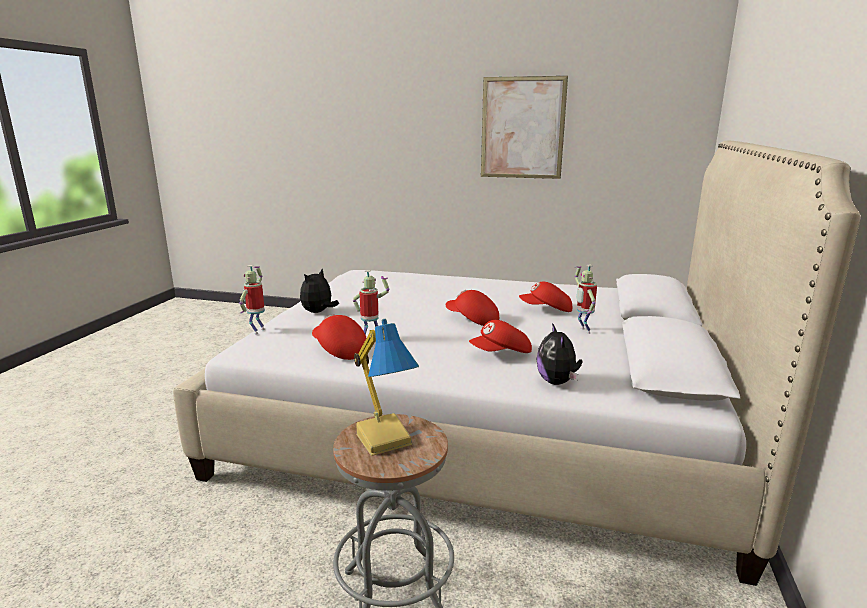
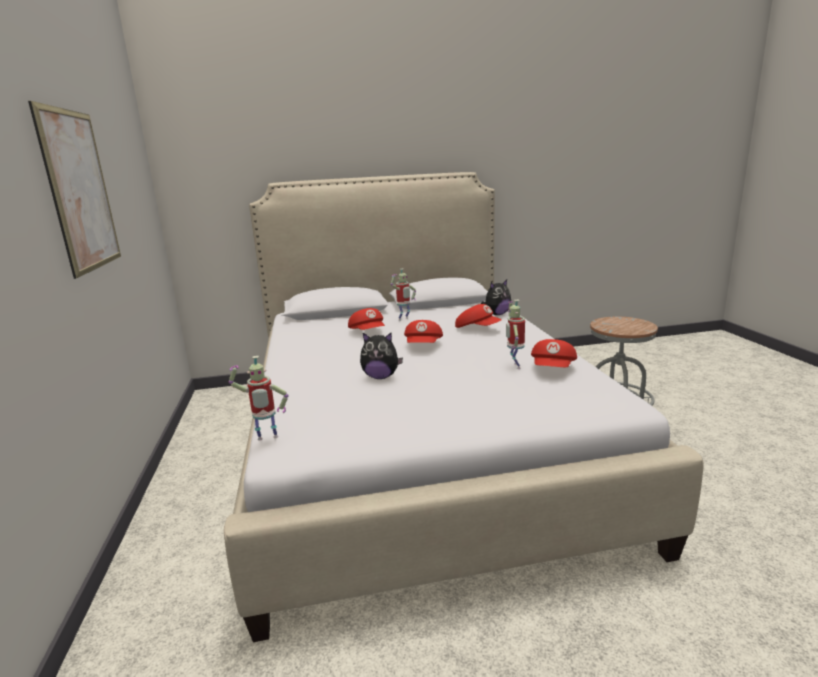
camera: 115 degrees left, 0 degrees up
toy robot [239,265,265,334] -> toy robot moved to [229,356,288,440]
plush toy [300,269,339,313] -> plush toy moved to [360,333,403,379]
table lamp [354,319,419,456] -> none

